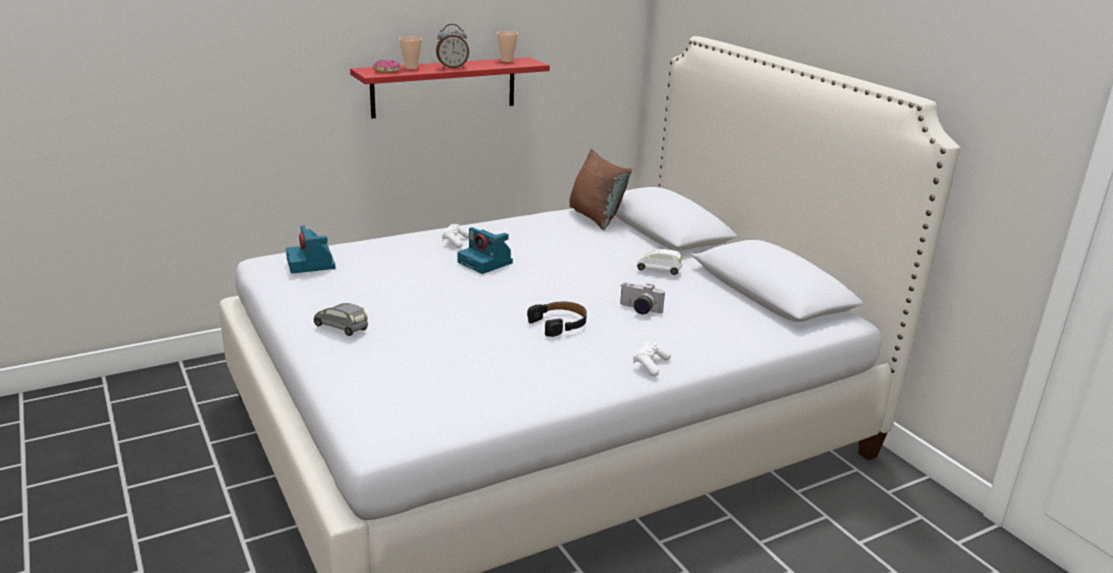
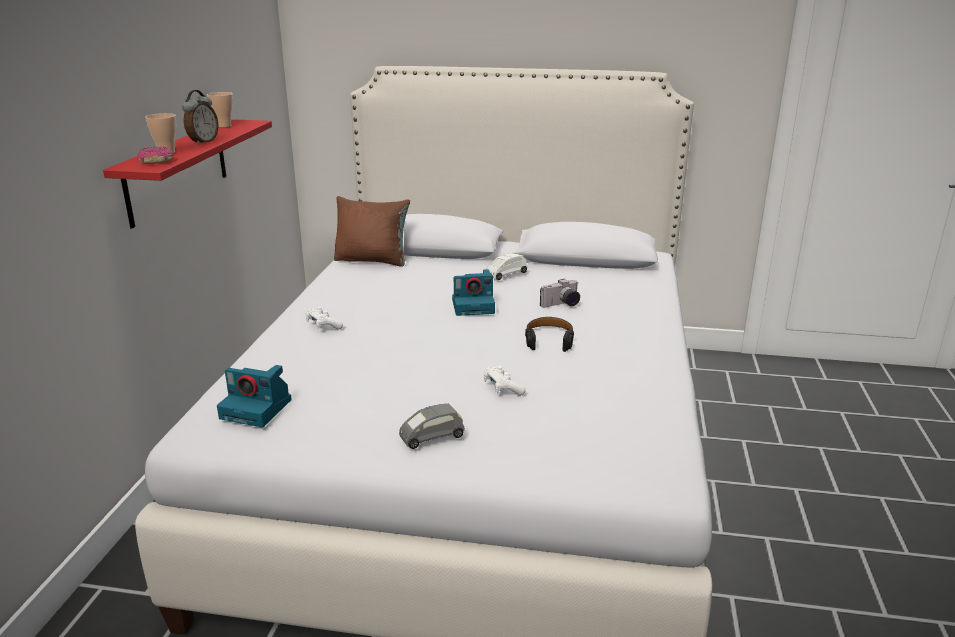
camera: 50 degrees left, 0 degrees up
camera [457,227,513,274] -> camera moved to [452,269,495,316]
white game controller [633,341,671,376] -> white game controller moved to [483,366,525,396]

